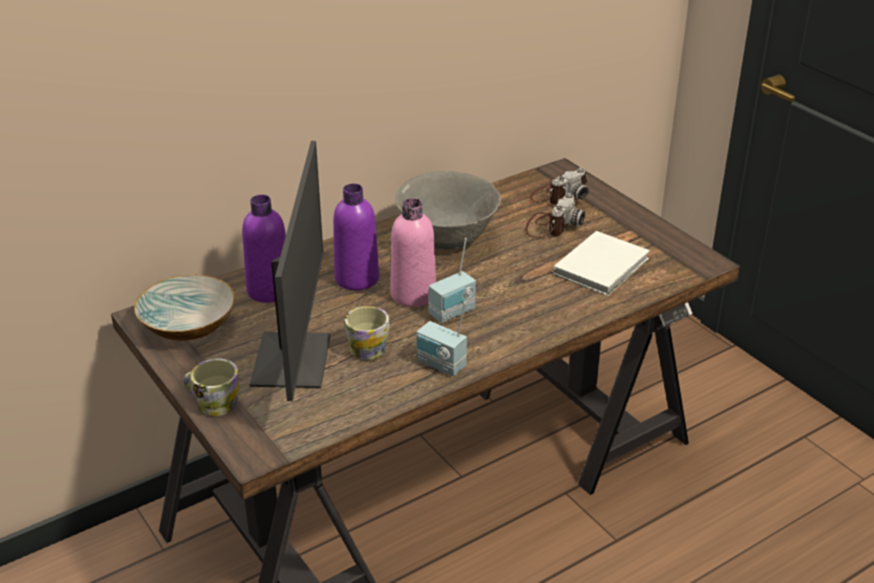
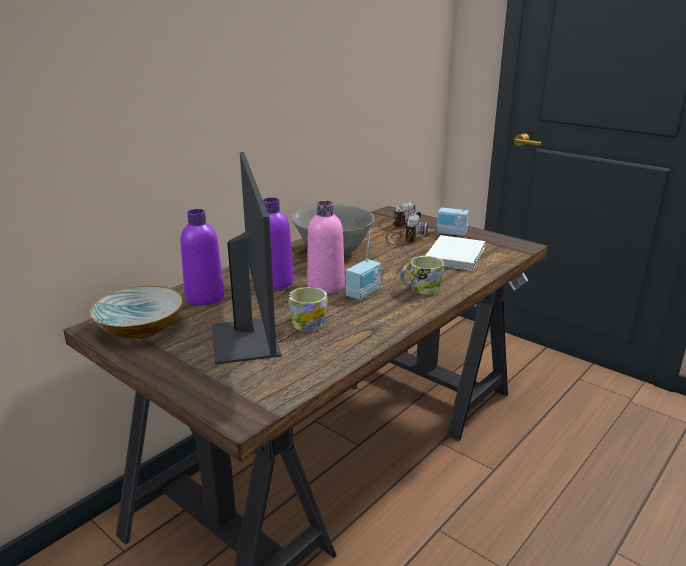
camera: 15 degrees left, 10 degrees down
mug [183,358,239,416] -> mug moved to [399,256,444,295]
radio [416,302,467,376] -> radio moved to [437,185,471,236]

